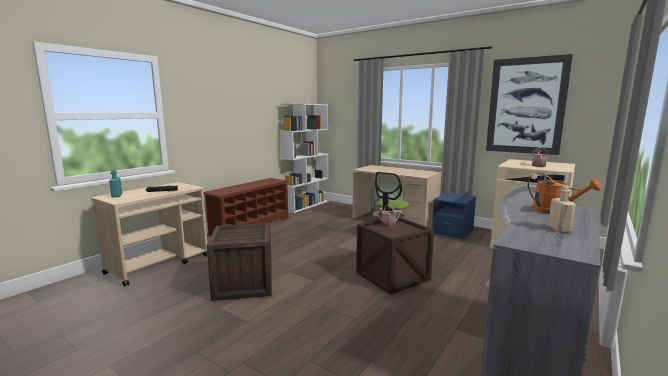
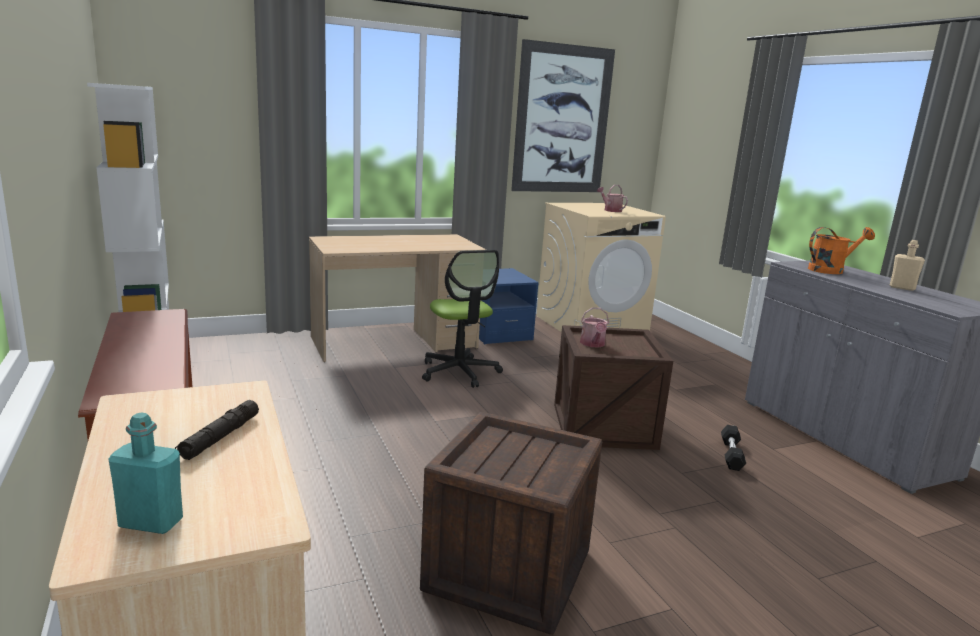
camera: 60 degrees left, 5 degrees up
none -> black dumbbell [721,425,746,471]

